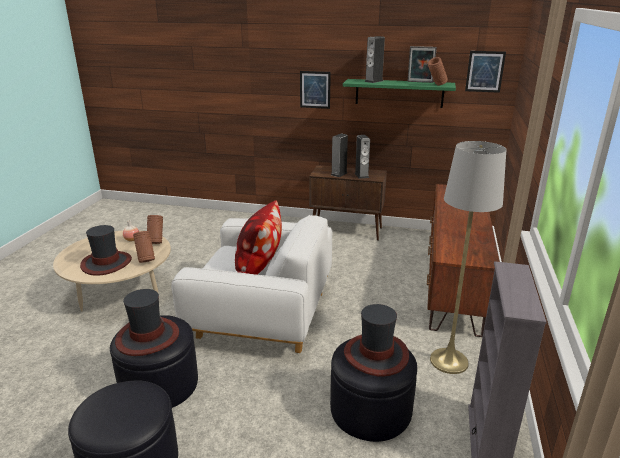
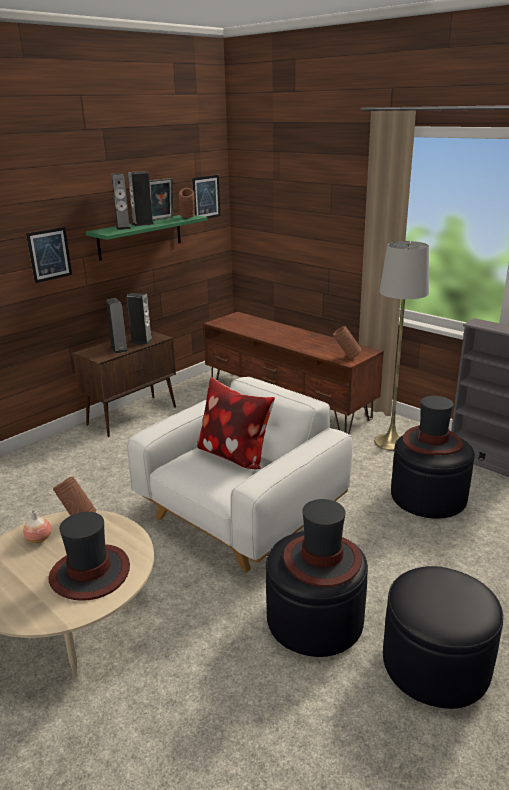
camera: 60 degrees left, 0 degrees up
brown vase [133,231,155,263] -> brown vase moved to [333,326,361,358]
none -> speaker [128,171,154,226]

